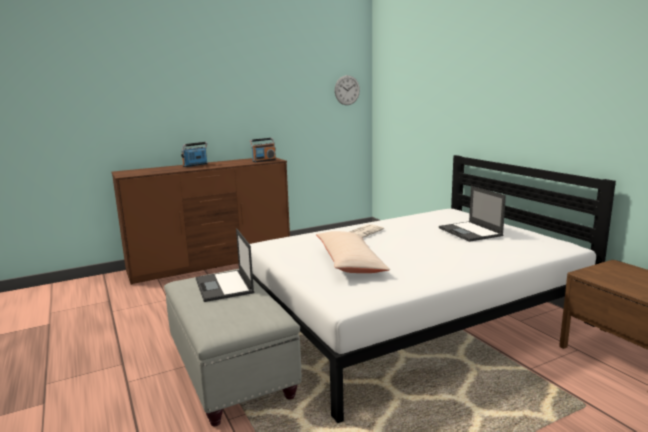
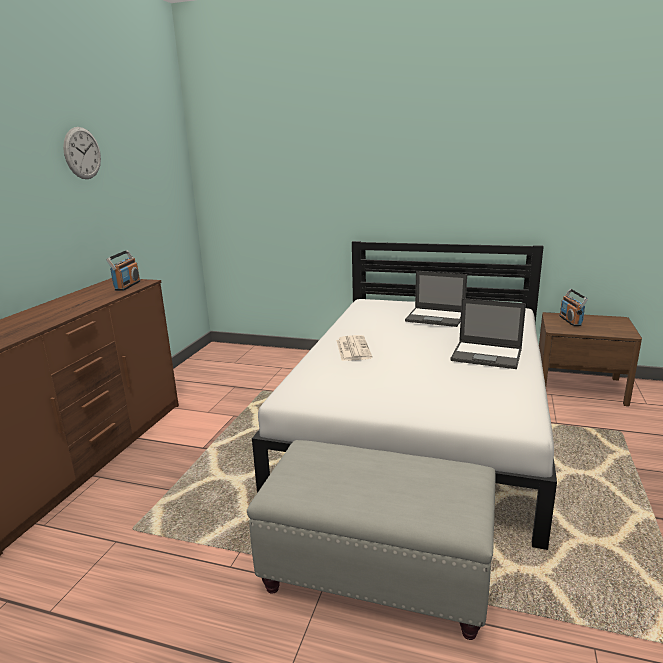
camera: 45 degrees left, 5 degrees up
radio [181,142,208,167] -> radio moved to [559,289,588,326]
laptop [196,229,254,302] -> laptop moved to [450,298,526,369]
beige pillow [316,231,390,273] -> none
wall clock [334,75,360,105] -> wall clock moved to [63,127,101,179]

